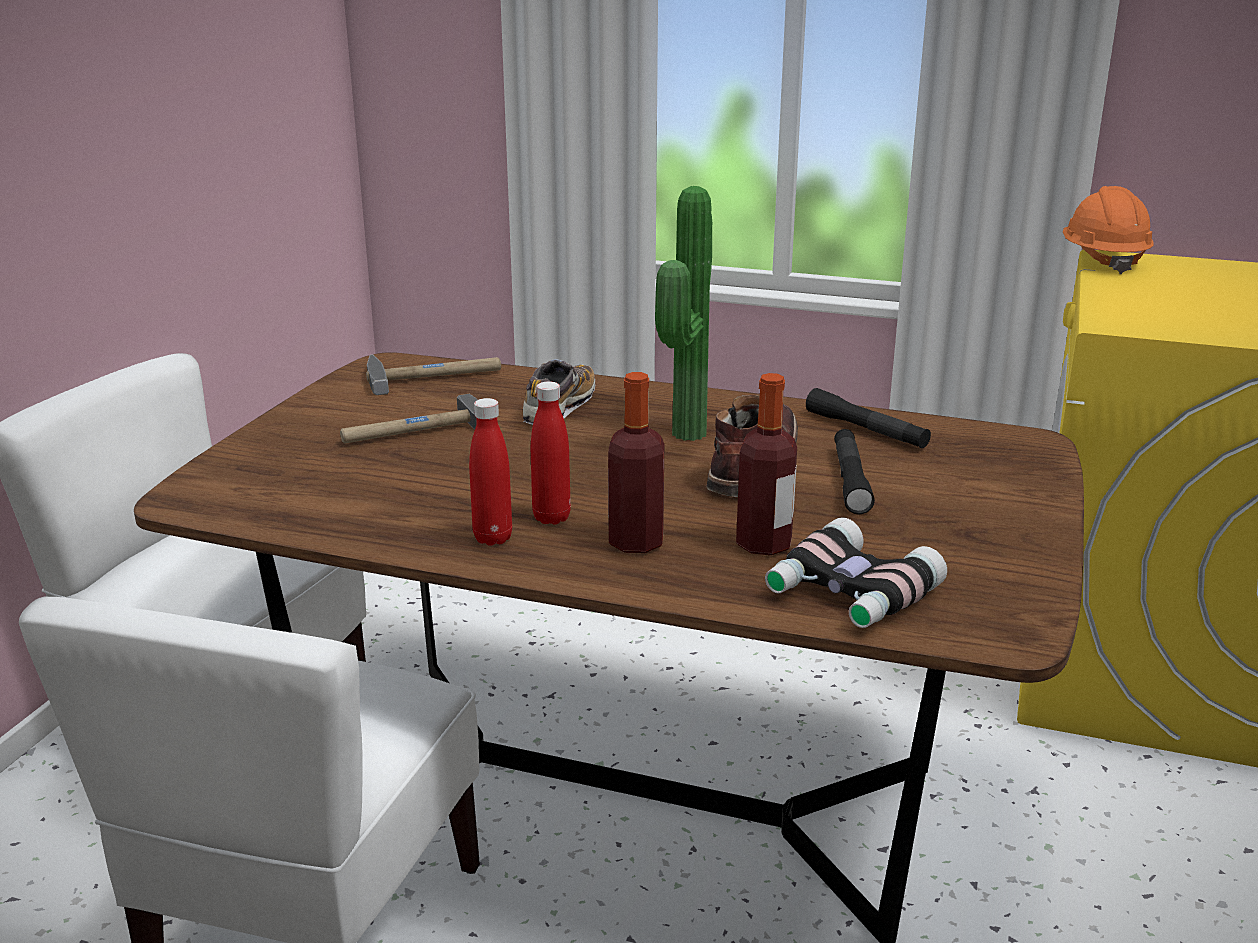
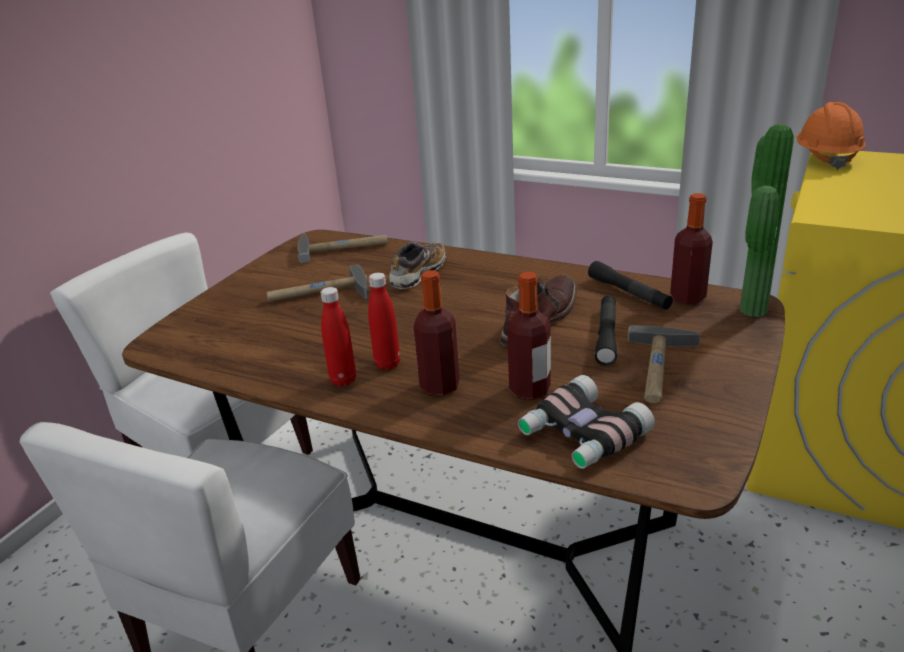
camera: 10 degrees right, 5 degrees up
potted plant [655,186,712,441] -> potted plant moved to [740,124,794,317]
none -> hammer [628,325,701,404]
none -> bottle [670,193,713,304]

